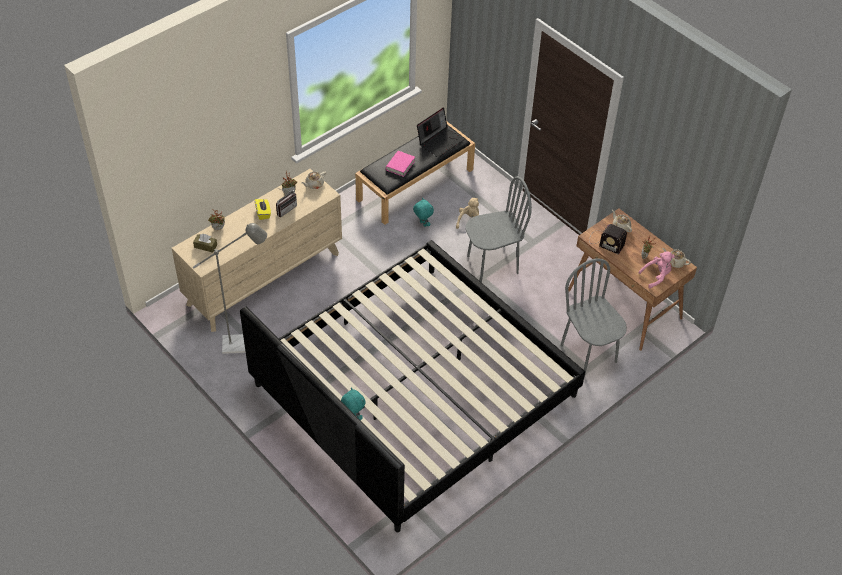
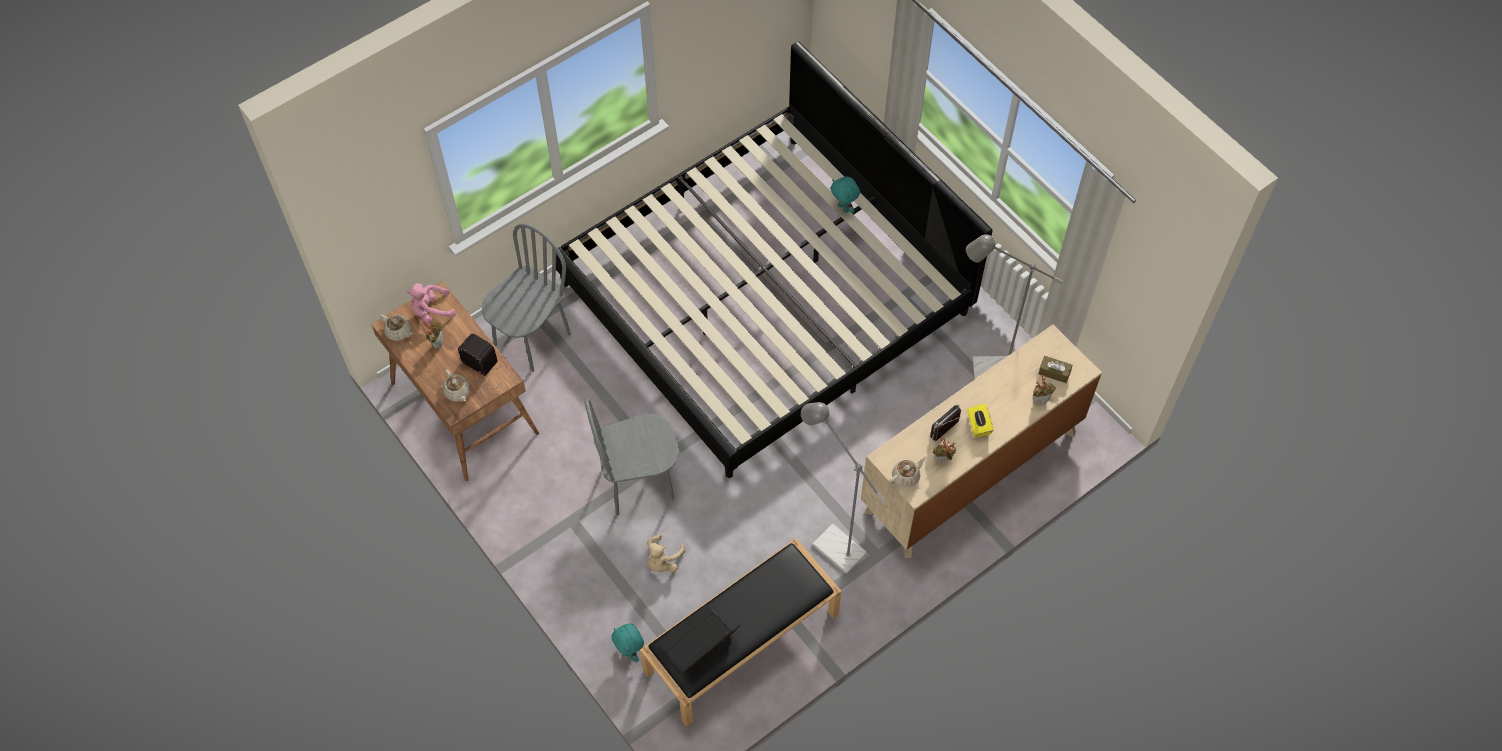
camera: 175 degrees left, 10 degrees up
pink book [386,151,415,177] -> none
turquoise plush toy [413,198,434,227] -> turquoise plush toy moved to [612,624,644,662]
grey chair [560,258,627,373] -> grey chair turned 120 degrees counterclockwise [482,223,571,372]
none -> grey floor lamp [801,402,885,574]

